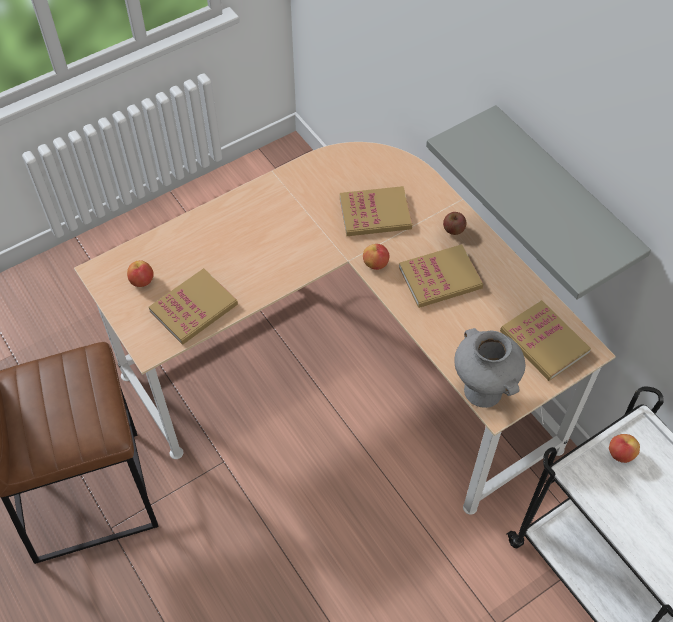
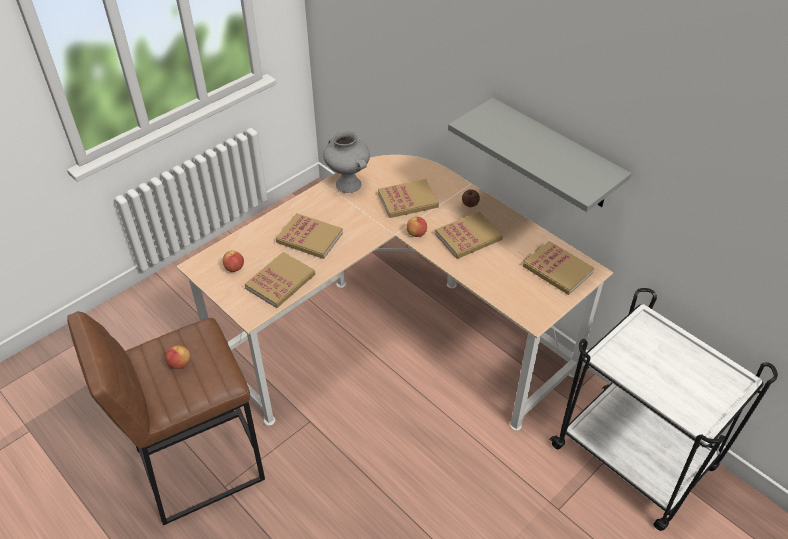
camera: 10 degrees left, 10 degrees down
grey vase [454,328,525,408] -> grey vase moved to [323,130,370,193]
apple [609,434,640,463] -> apple moved to [165,345,191,369]
none -> book [276,213,343,259]

